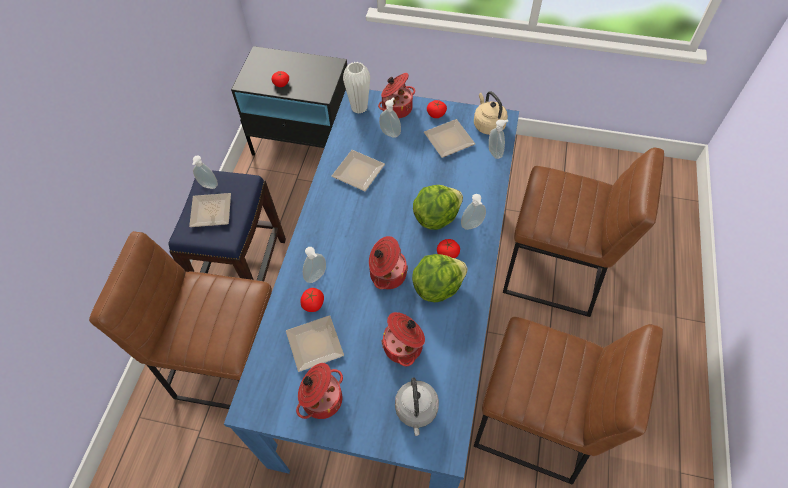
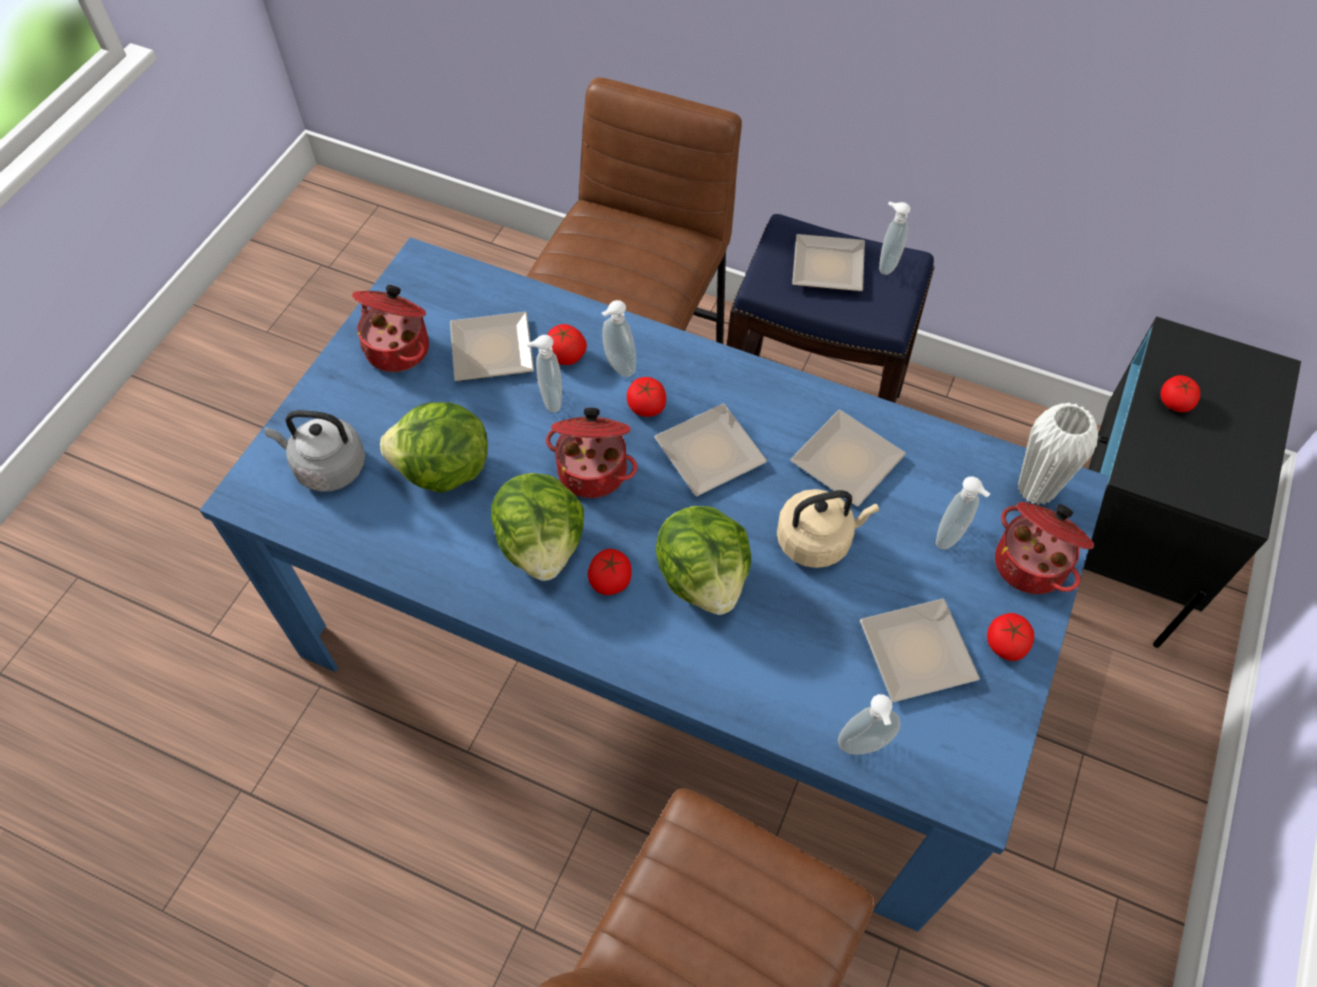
camera: 100 degrees right, 0 degrees up
cooking pot [381,312,425,366] -> lettuce [380,402,488,493]
soap dispenser [461,194,486,230] -> soap dispenser moved to [526,335,562,412]
beige kettle [474,91,508,135] -> beige kettle moved to [777,489,879,568]
brown chair [474,317,663,484] -> none
none -> tomato [627,377,666,417]
none -> plate [654,404,767,496]

